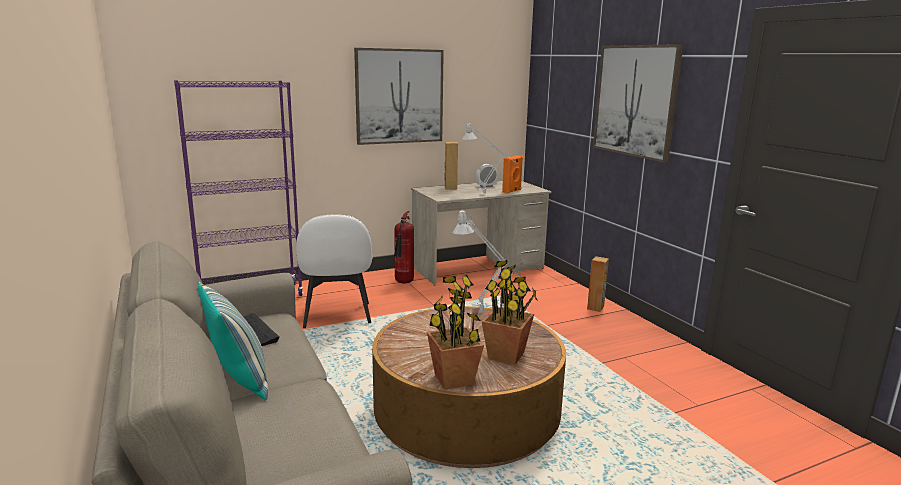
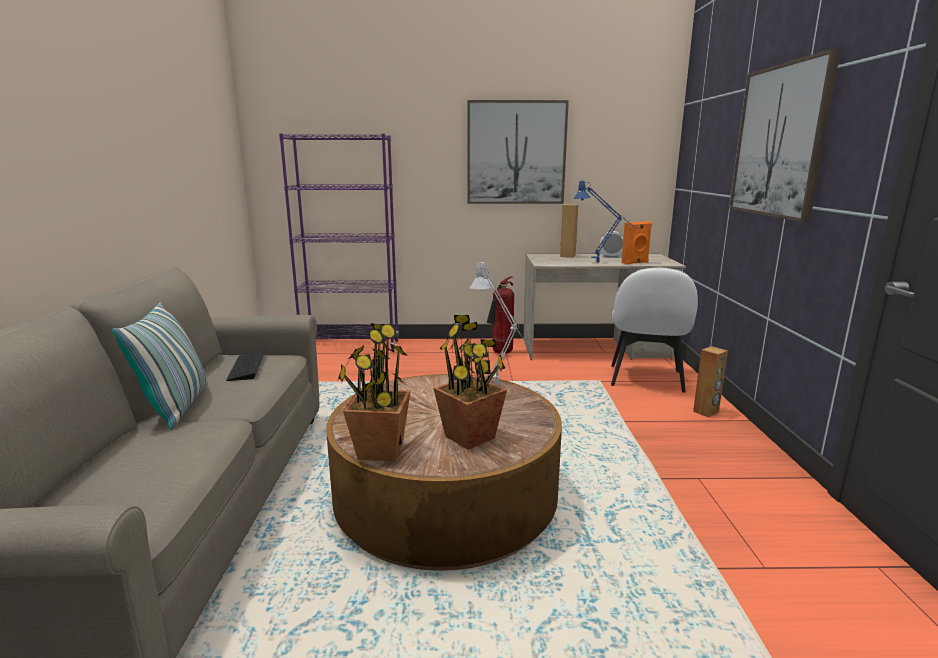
camera: 25 degrees right, 0 degrees up
white chair [296,214,373,328] -> white chair moved to [611,268,698,393]
grey table lamp [462,122,516,194] -> blue table lamp [574,181,639,263]

